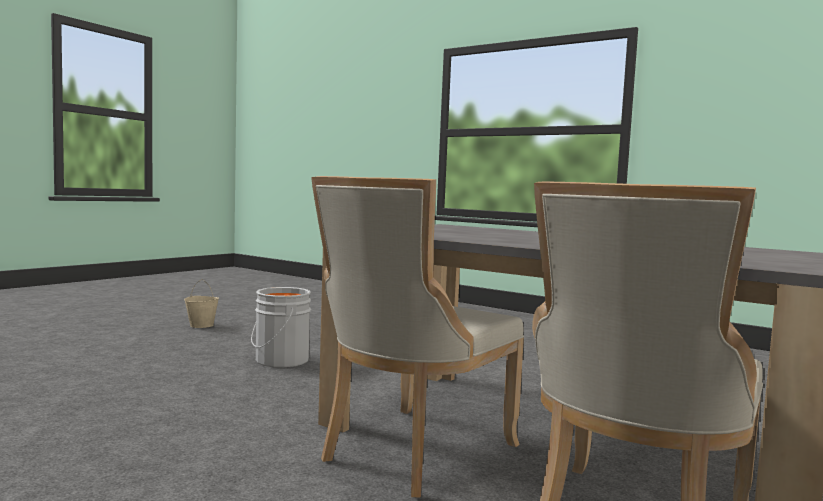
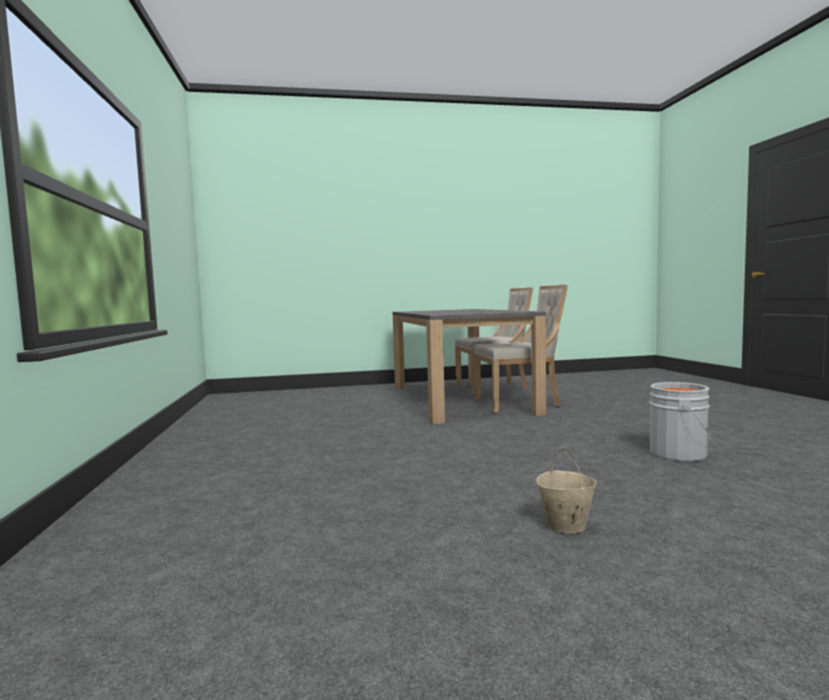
camera: 135 degrees left, 0 degrees up
grey bucket [251,287,311,368] -> grey bucket moved to [649,382,713,461]

